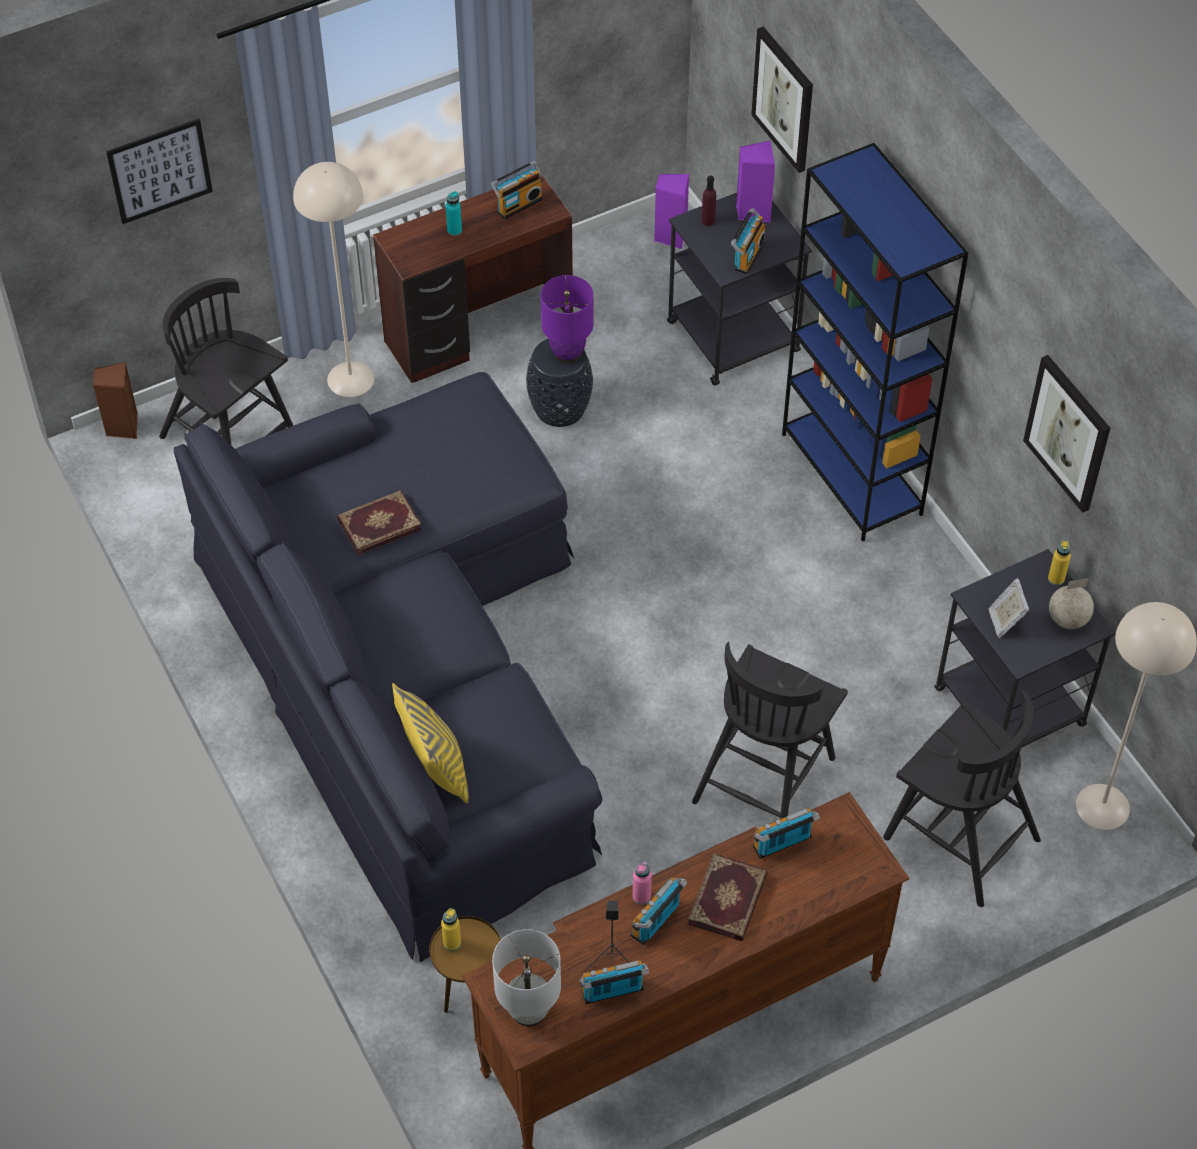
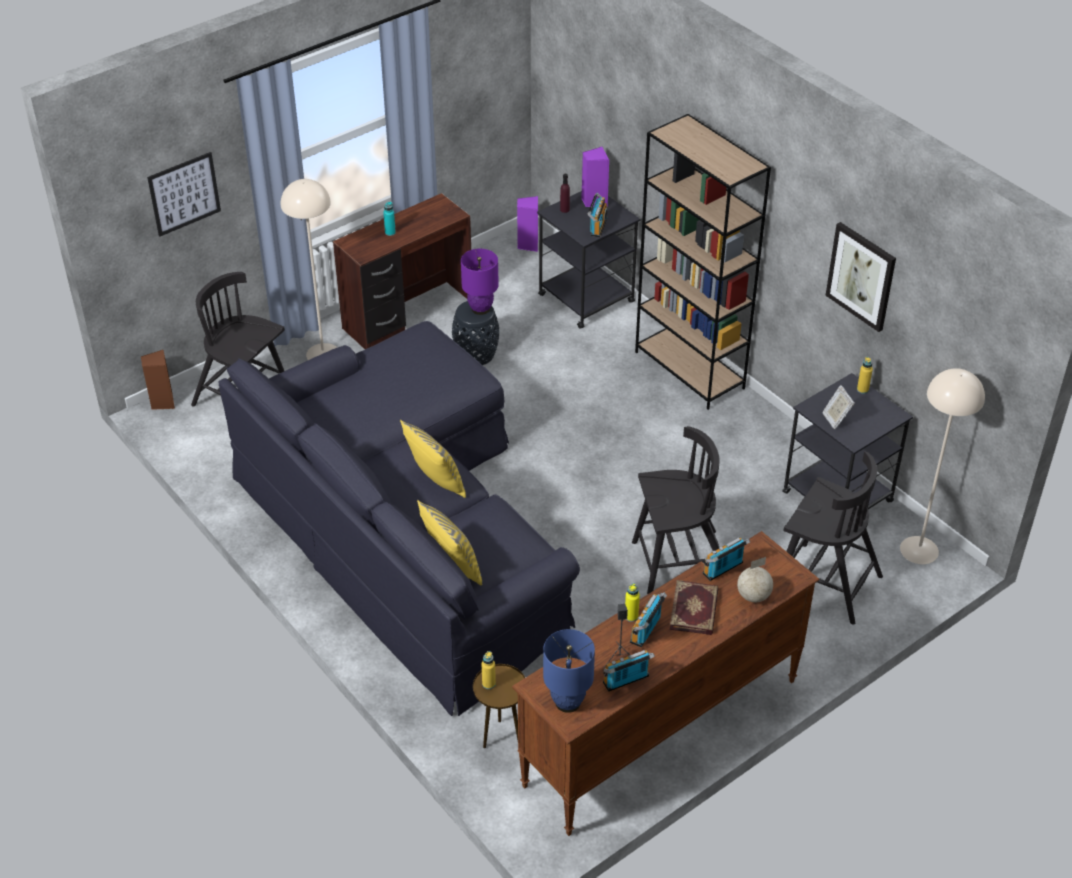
camera: 10 degrees left, 10 degrees down
book [337,490,422,555] -> none
radio [491,161,543,219] -> none
white table lamp [492,929,561,1027] -> blue table lamp [543,629,595,713]
pink bottle [633,862,652,905] -> yellow bottle [625,583,640,622]
black chair [692,641,848,819] -> black chair turned 120 degrees counterclockwise [632,426,720,594]
picture [751,27,813,173] -> none
blue bookcase [782,143,968,542] -> beige bookcase [635,114,771,410]
globe [1049,578,1094,629] -> globe moved to [737,557,773,602]
none -> yellow pillow [400,420,466,498]

